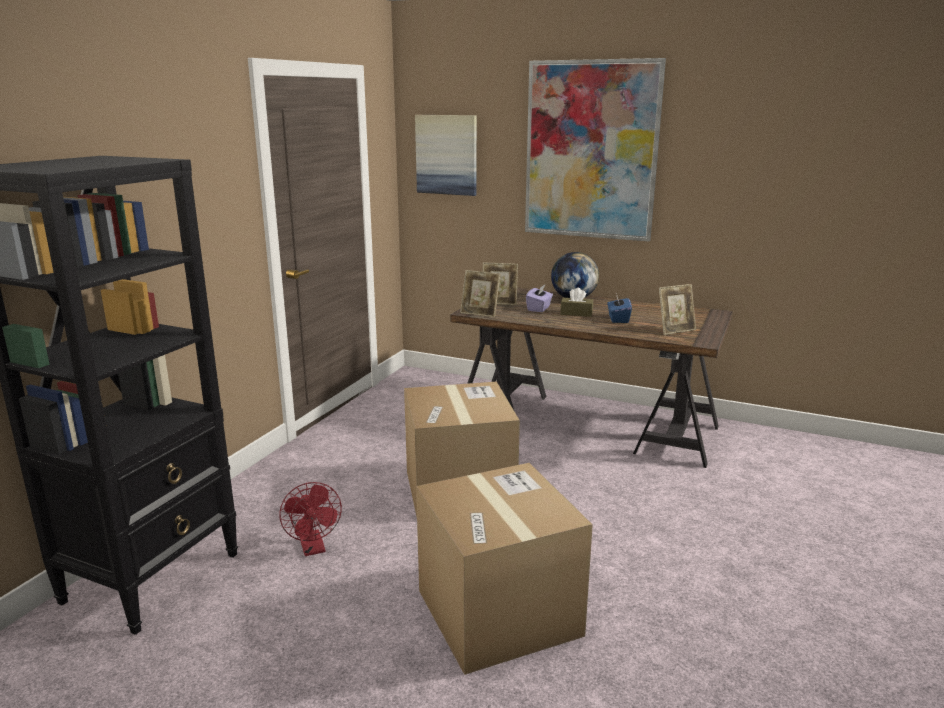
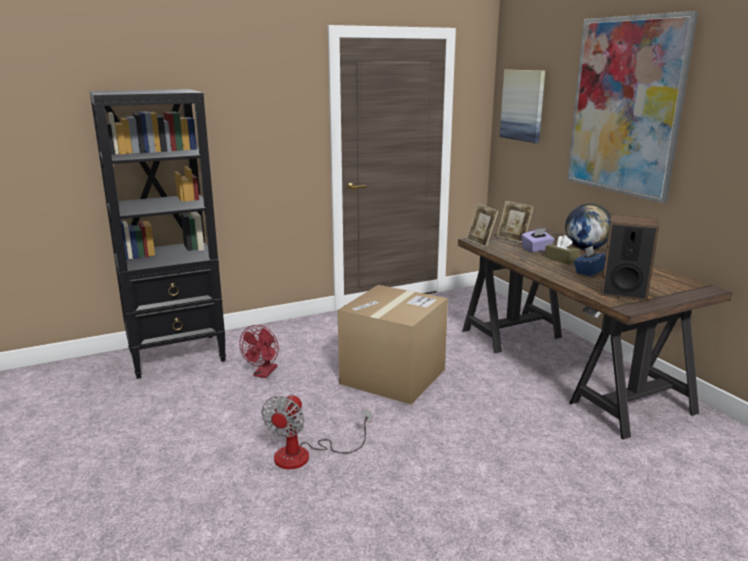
camera: 40 degrees right, 0 degrees up
cardboard box [416,463,593,675] -> fan [261,394,371,469]
picture frame [659,284,696,335] -> speaker [601,215,659,301]

